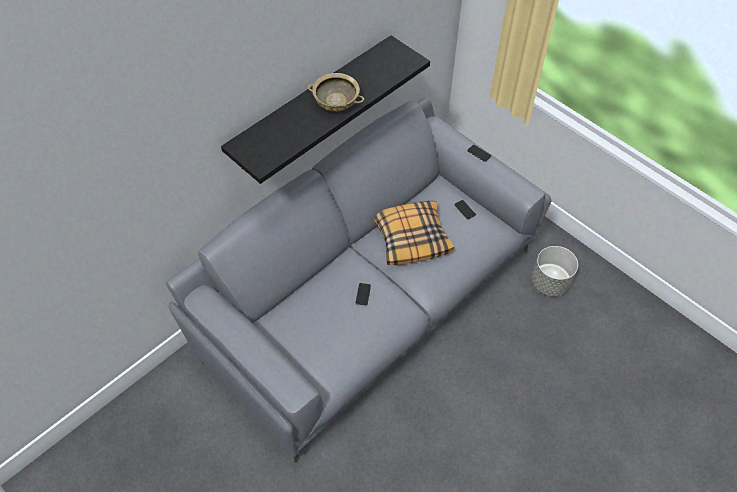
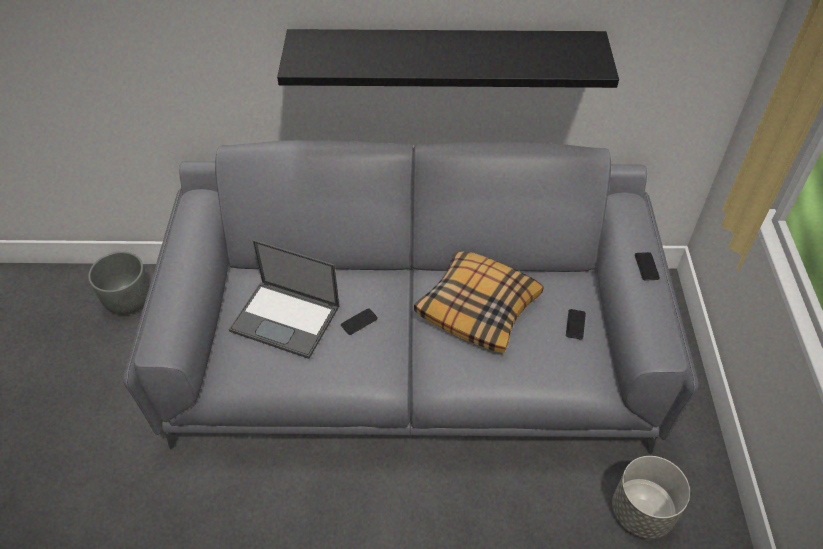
camera: 45 degrees right, 5 degrees down
beige bowl [308,73,364,112] -> none
none -> grey planter [88,251,150,315]
none -> laptop [229,240,339,359]

